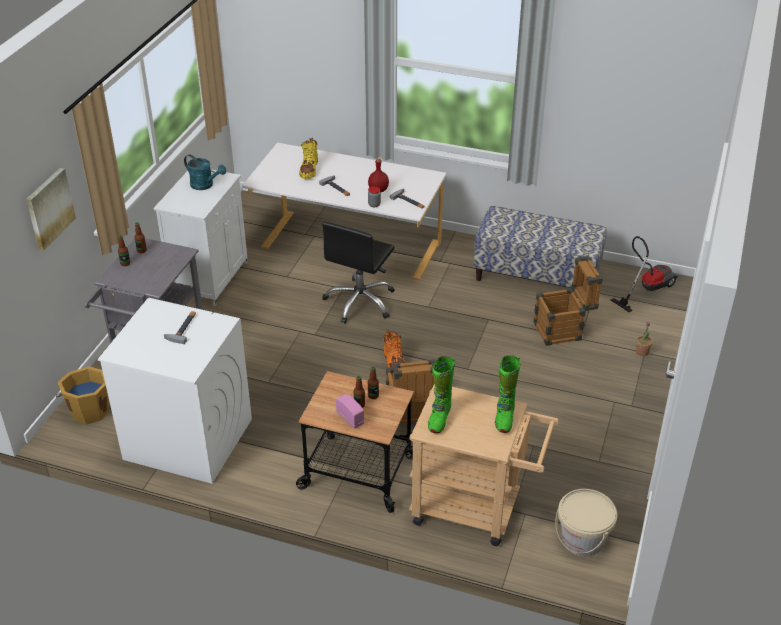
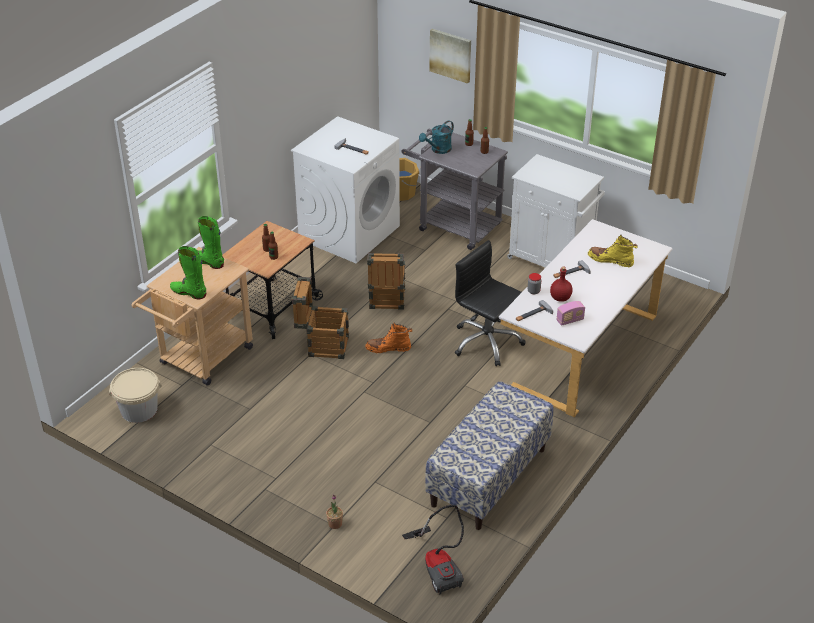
camera: 105 degrees right, 0 degrees up
turquoise watering can [184,154,226,190] -> turquoise watering can moved to [419,120,454,154]
radio [336,394,364,429] -> radio moved to [557,301,585,326]
crate [534,256,603,346] -> crate moved to [367,253,405,310]

